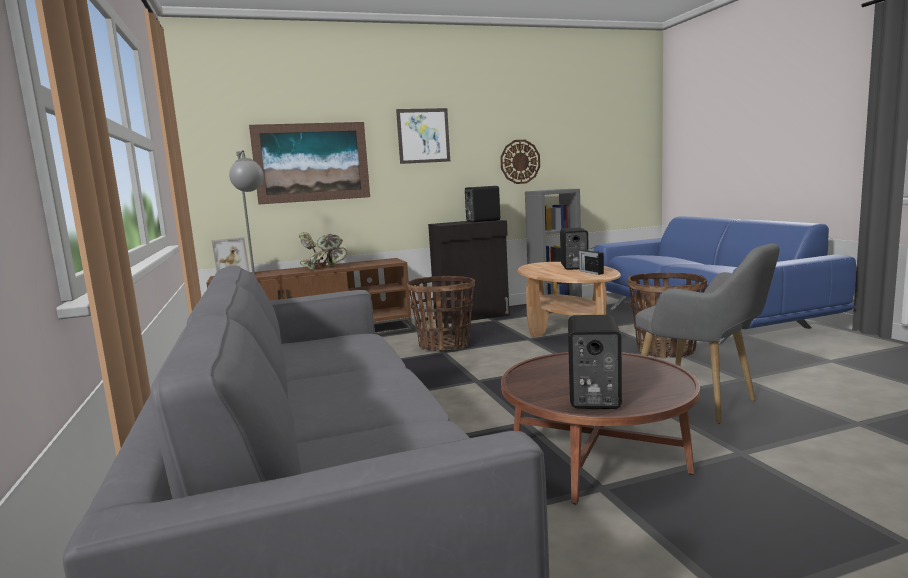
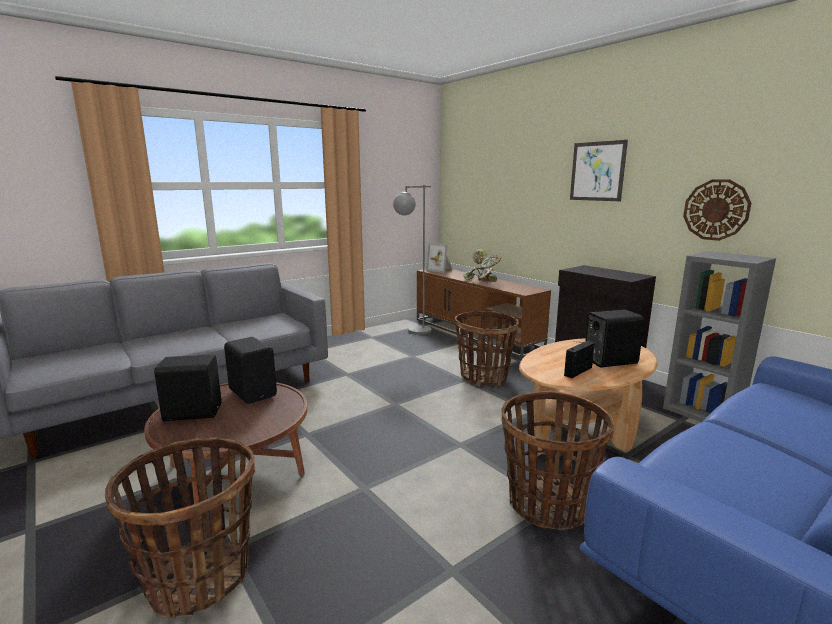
camera: 70 degrees right, 5 degrees up
picture [249,122,370,205] -> none
black speaker [465,186,500,222] -> black speaker moved to [224,337,277,404]
grey armchair [635,243,780,424] -> none
none -> basket [104,437,255,618]

